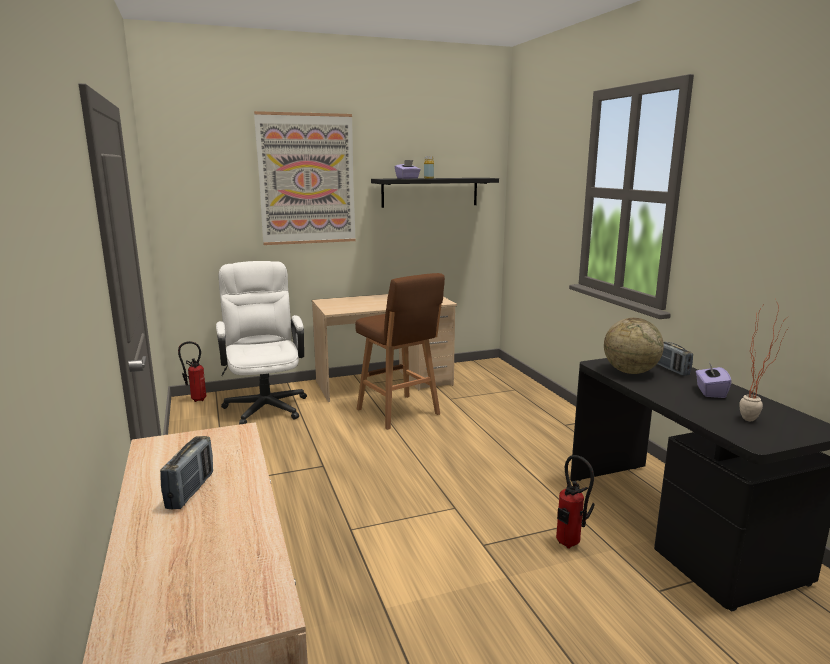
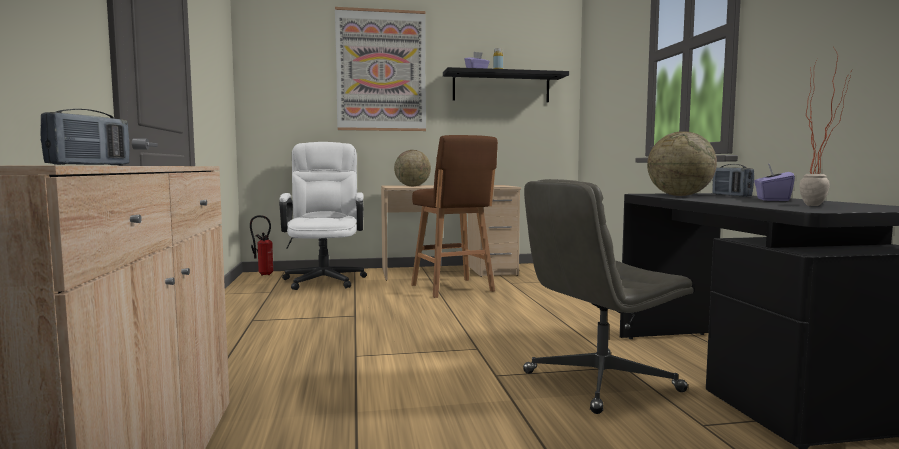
camera: 10 degrees right, 10 degrees down
fire extinguisher [556,455,594,548] -> grey office chair [523,179,694,414]
none -> globe [394,150,431,186]

